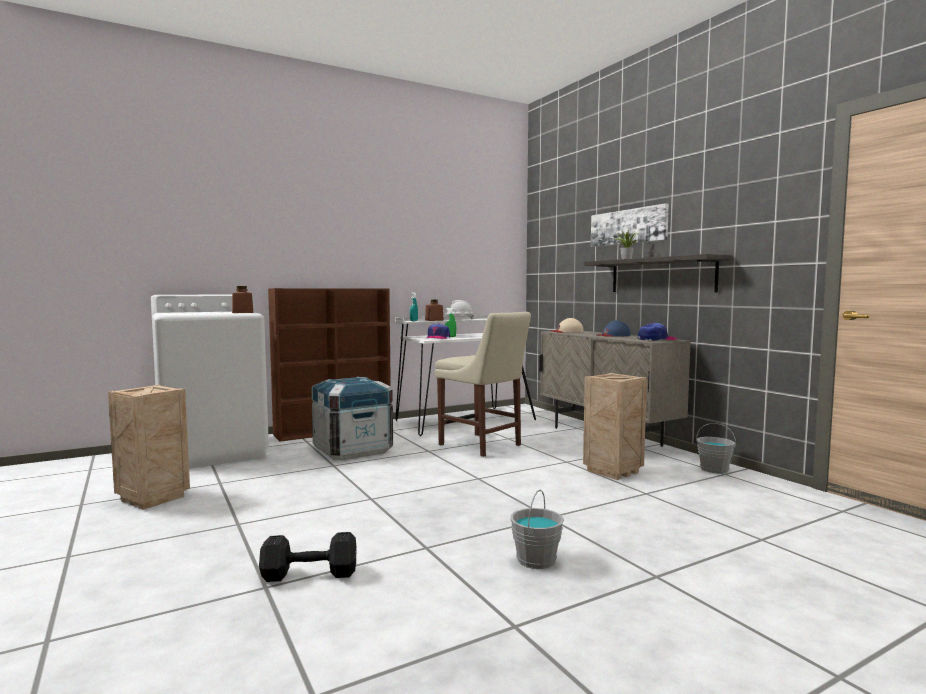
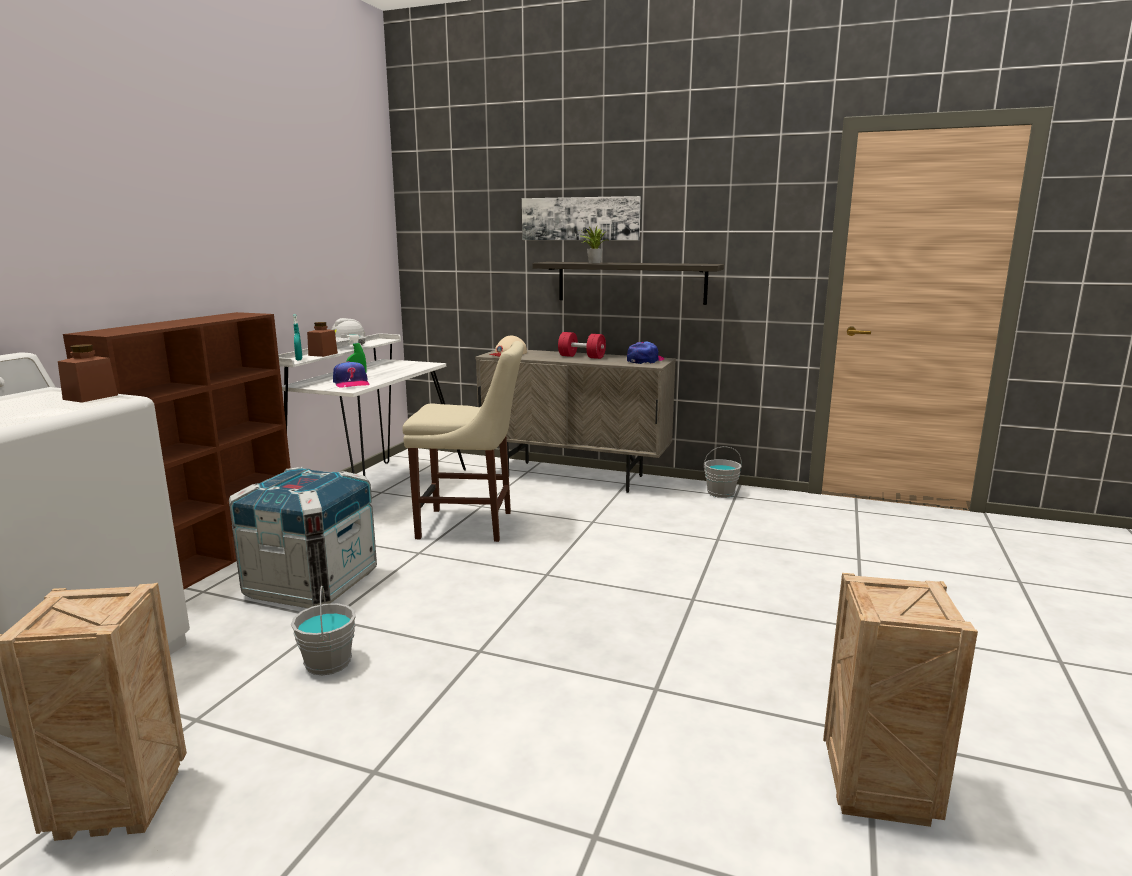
camera: 40 degrees left, 10 degrees up
black dumbbell [259,532,357,582] -> none
grey bucket [511,490,564,569] -> grey bucket moved to [291,586,356,675]
crate [583,373,647,480] -> crate moved to [823,573,978,827]
blue cap [597,320,630,337] -> red dumbbell [558,332,606,359]

